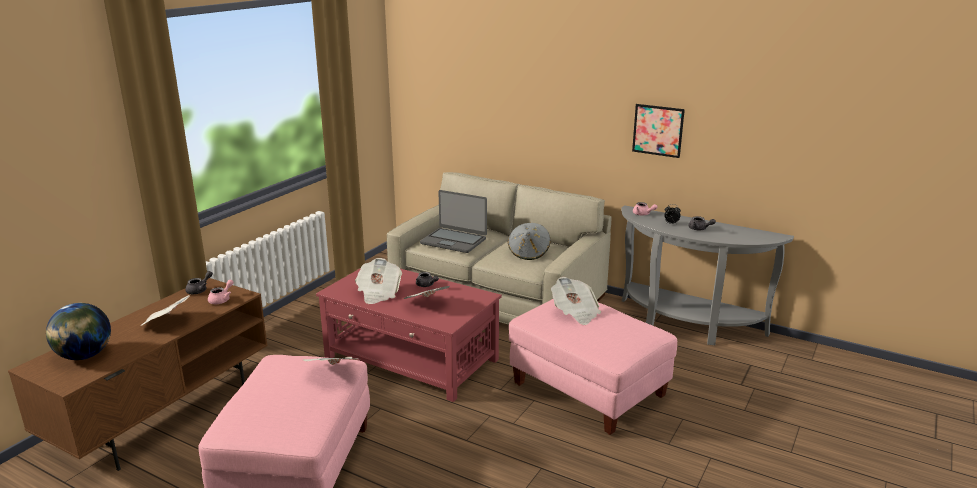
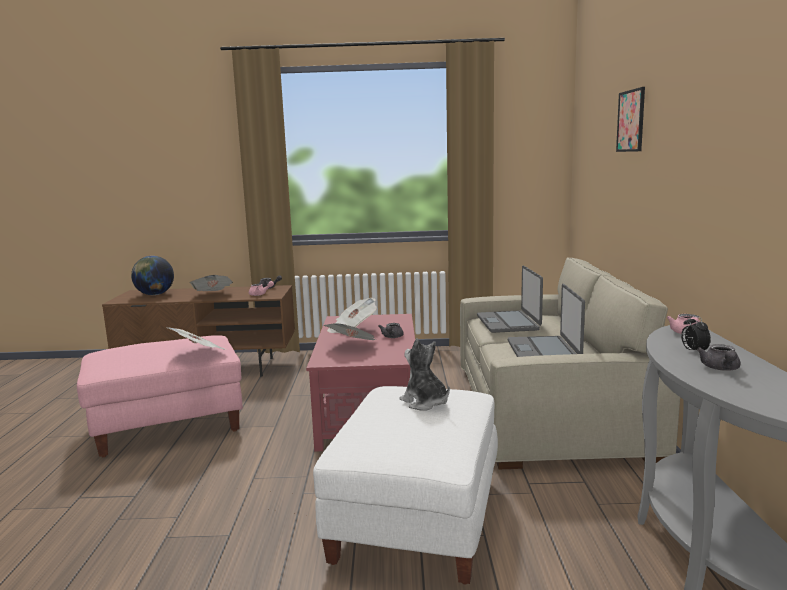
camera: 60 degrees right, 10 degrees down
grey hat [508,223,550,260] -> laptop [508,284,585,357]
pink ottoman [509,299,677,435] -> white ottoman [313,386,498,584]
newspaper [551,277,601,325] -> plush toy [400,338,450,410]
picture [632,104,685,158] -> picture moved to [616,87,645,152]

